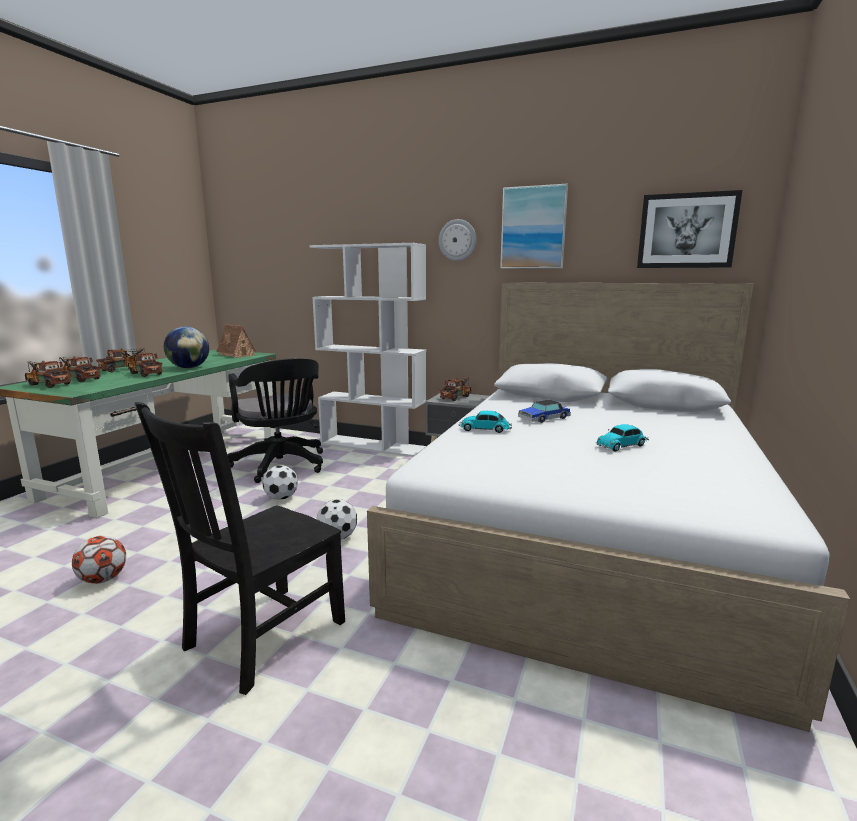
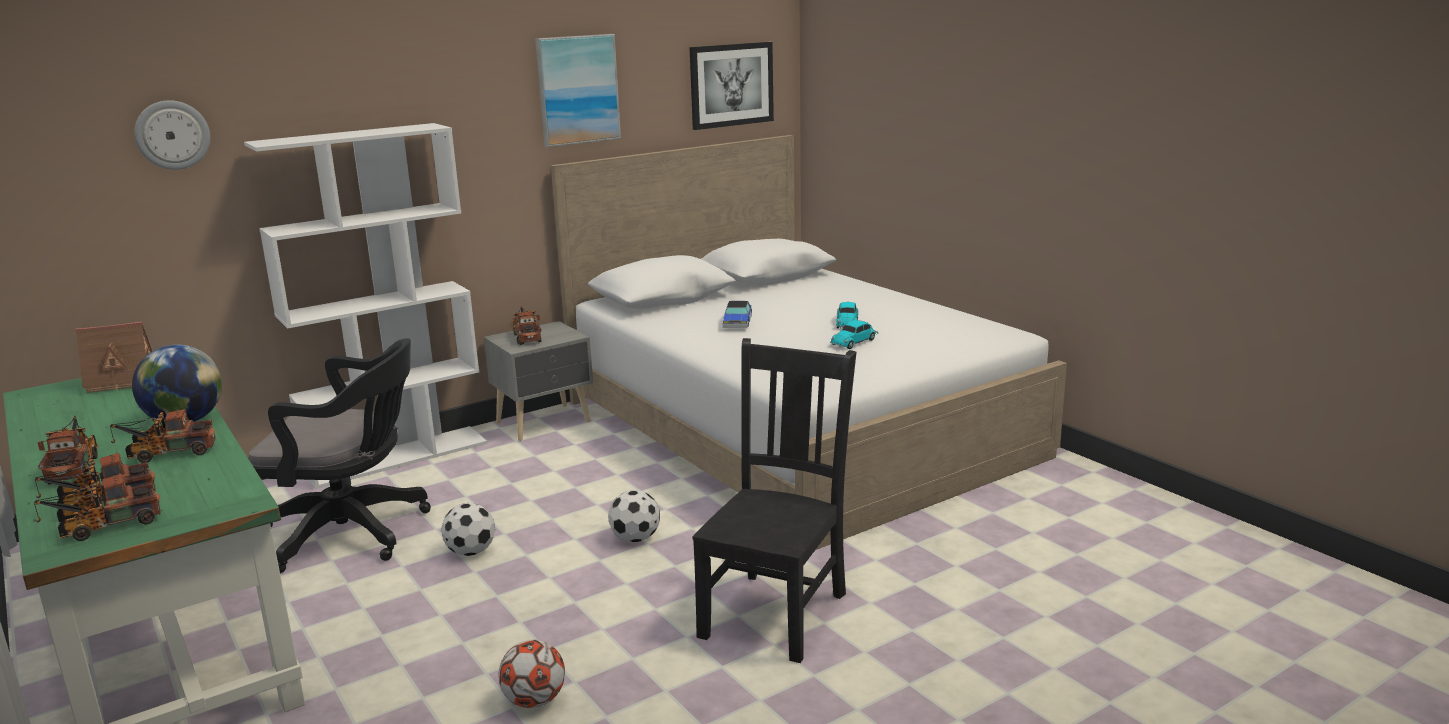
camera: 55 degrees left, 5 degrees up
black chair [135,402,345,695] -> black chair turned 135 degrees counterclockwise [692,338,856,663]
wall clock [439,219,476,261] -> wall clock moved to [134,100,210,170]
toy car [459,411,512,433] -> toy car moved to [830,320,878,349]

